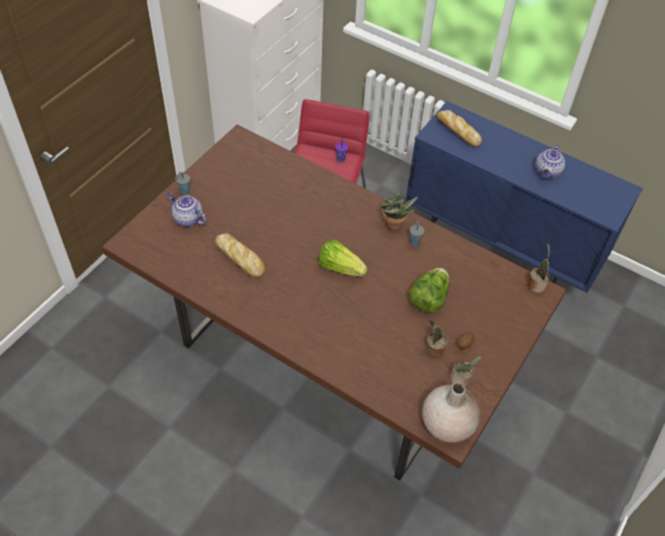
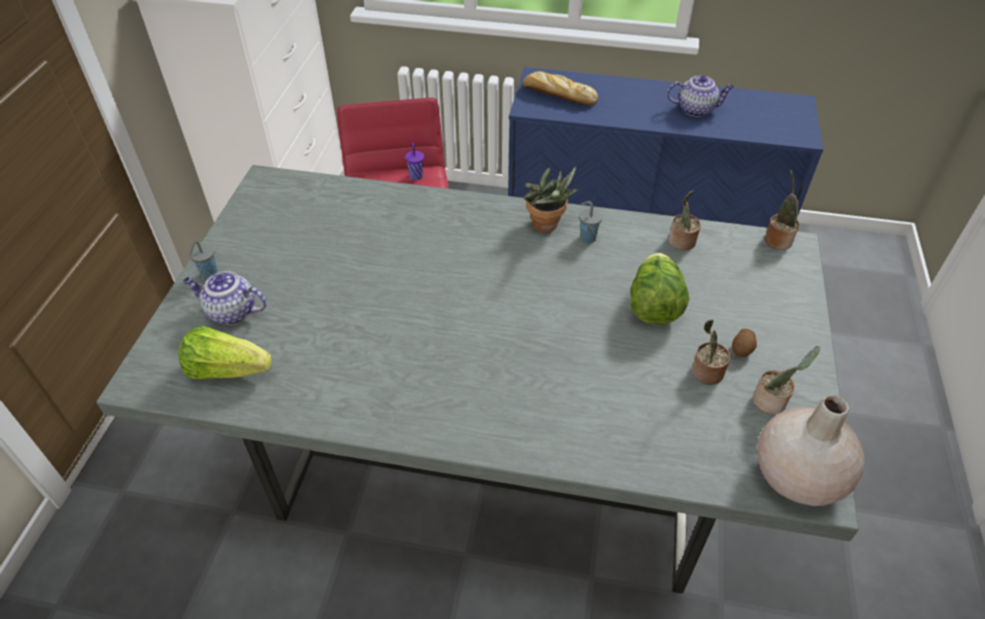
camera: 20 degrees left, 5 degrees down
brown dining table [102,124,566,481] -> grey dining table [97,165,859,594]
bread [215,233,265,278] -> none
lettuce [318,240,367,277] -> lettuce moved to [178,326,272,380]
teapot [536,144,565,179] -> teapot turned 90 degrees counterclockwise [667,75,734,117]
none -> potted plant [669,190,701,250]

